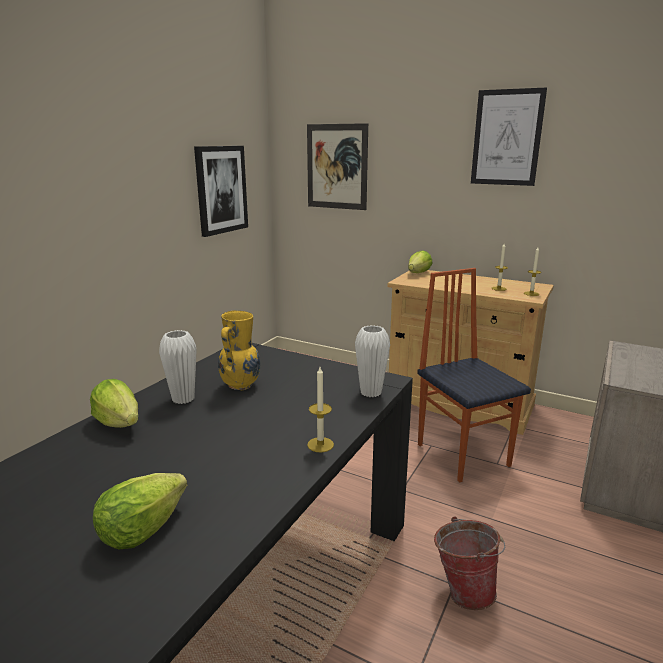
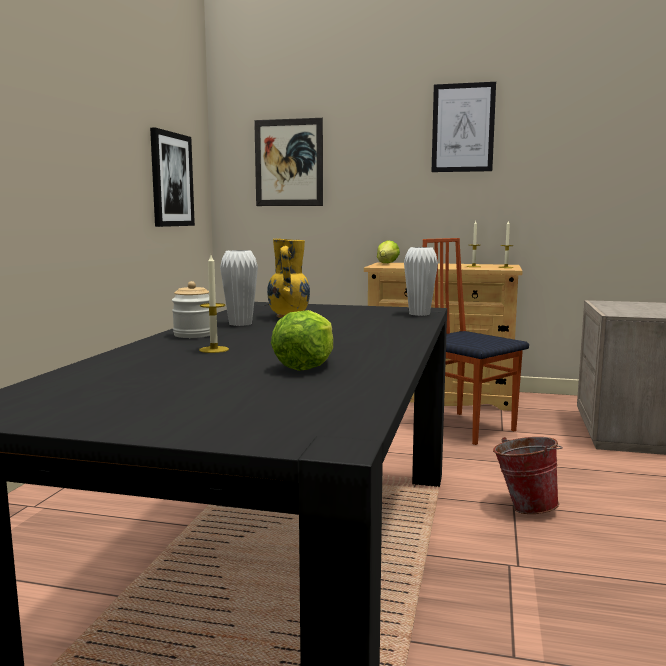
camera: 15 degrees left, 10 degrees down
lettuce [90,379,138,428] -> jar [172,281,210,338]
candle [307,367,334,453] -> candle moved to [199,255,229,353]

